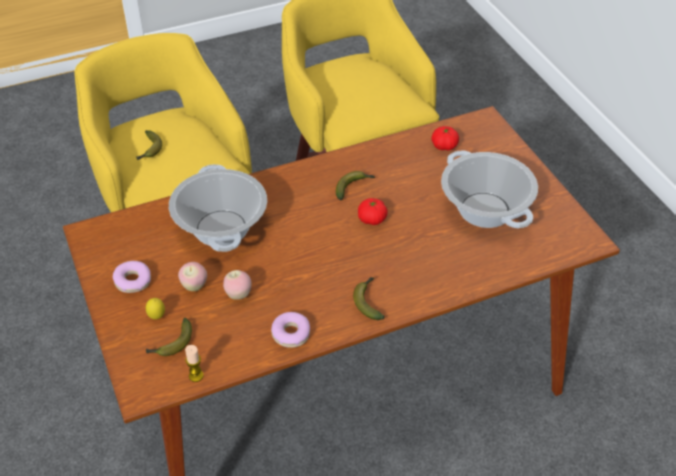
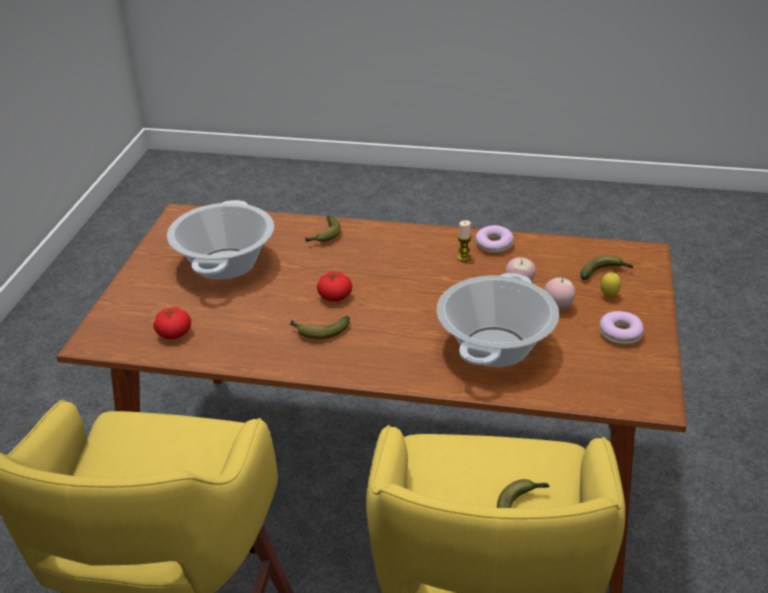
camera: 145 degrees left, 10 degrees down
candle [185,345,204,382] -> candle moved to [457,220,472,262]
banana [353,277,385,320] -> banana moved to [305,215,341,242]

